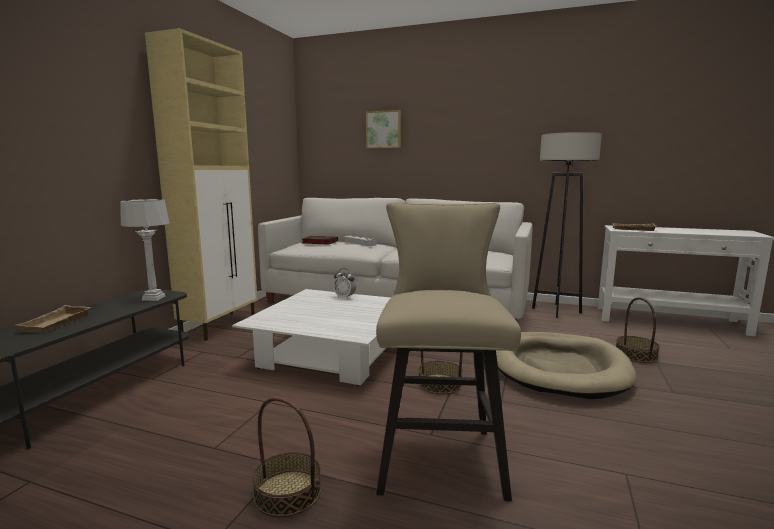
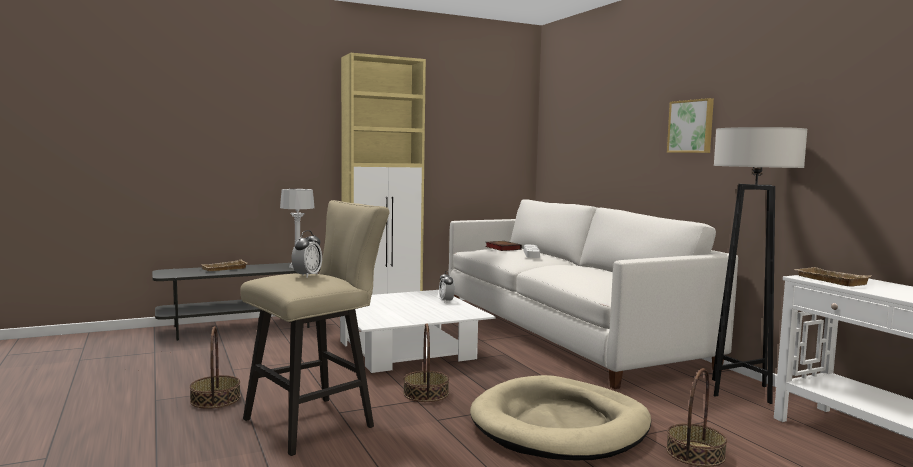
camera: 45 degrees right, 5 degrees down
picture [366,110,401,148] -> picture moved to [667,98,714,153]
none -> alarm clock [292,230,322,278]

